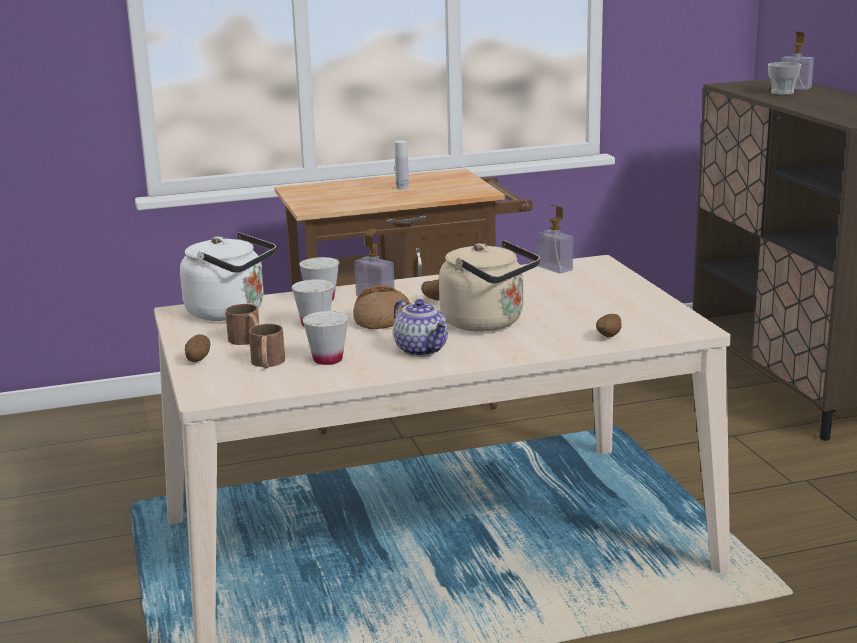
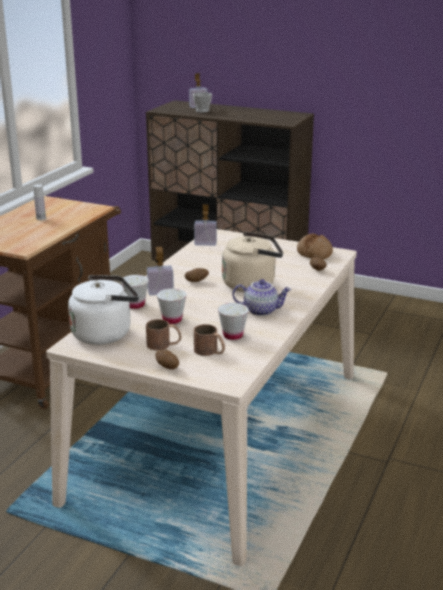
camera: 50 degrees left, 5 degrees up
bread [353,285,411,329] -> bread moved to [297,234,333,259]

